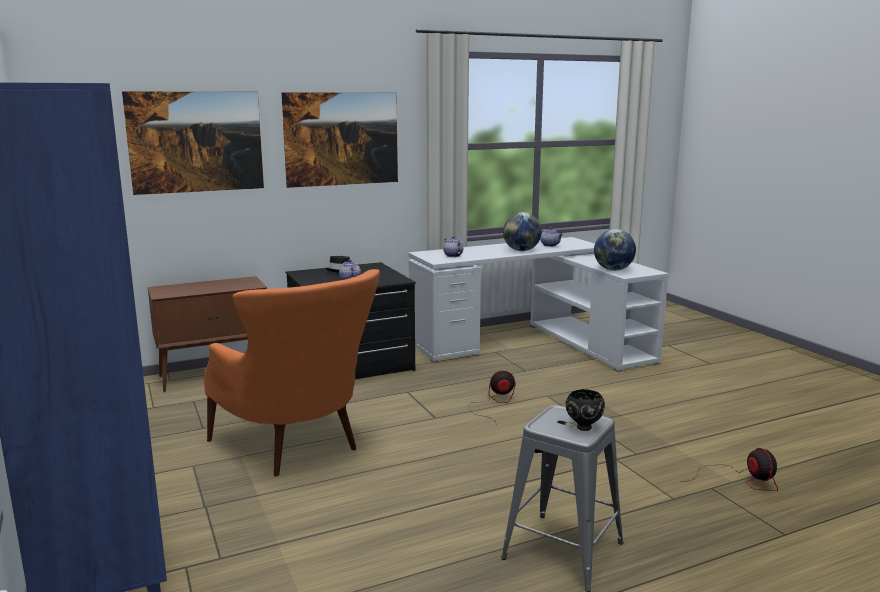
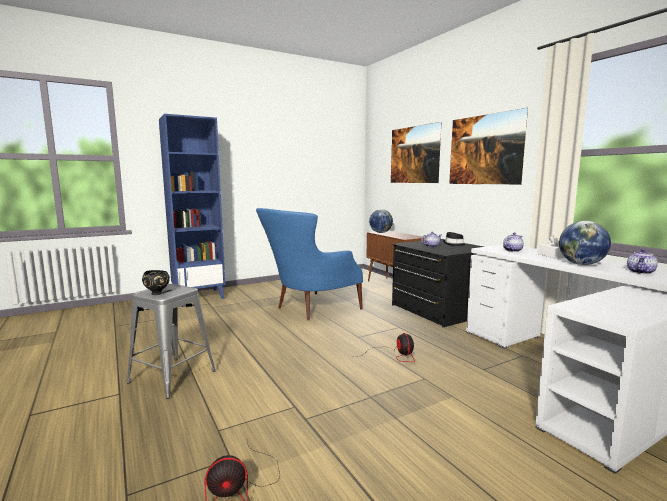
camera: 85 degrees right, 5 degrees down
orange armchair [204,269,380,476] -> blue armchair [256,208,363,320]
globe [594,229,636,271] -> globe moved to [369,209,393,233]
none -> white tissue box [538,236,565,259]

